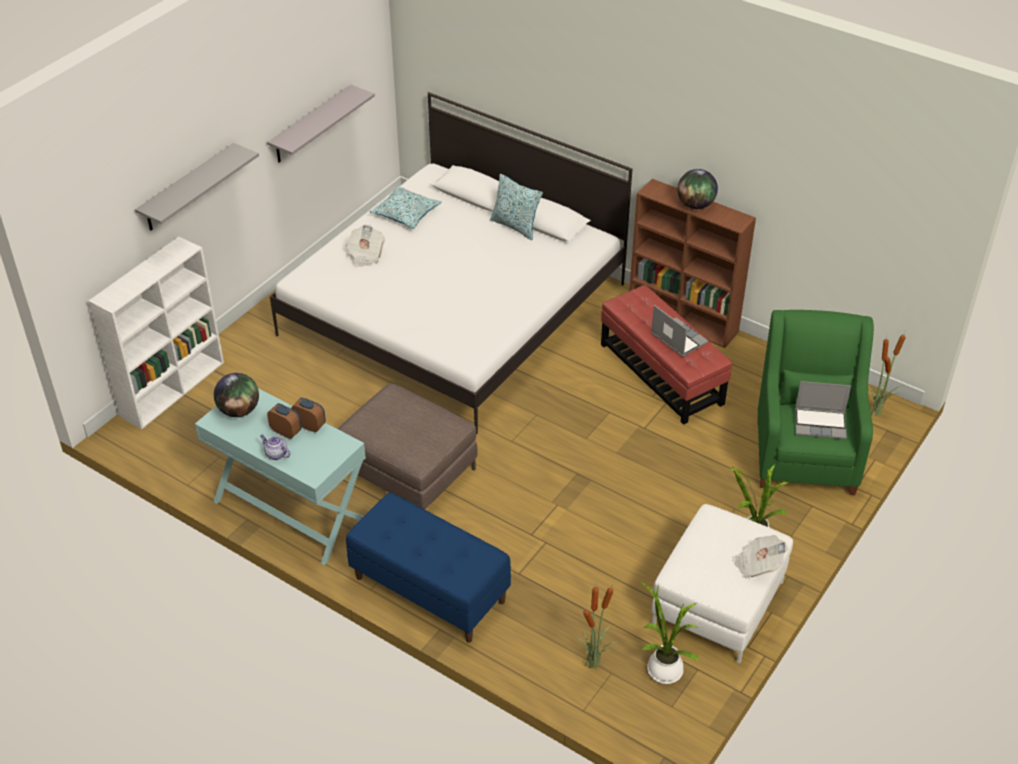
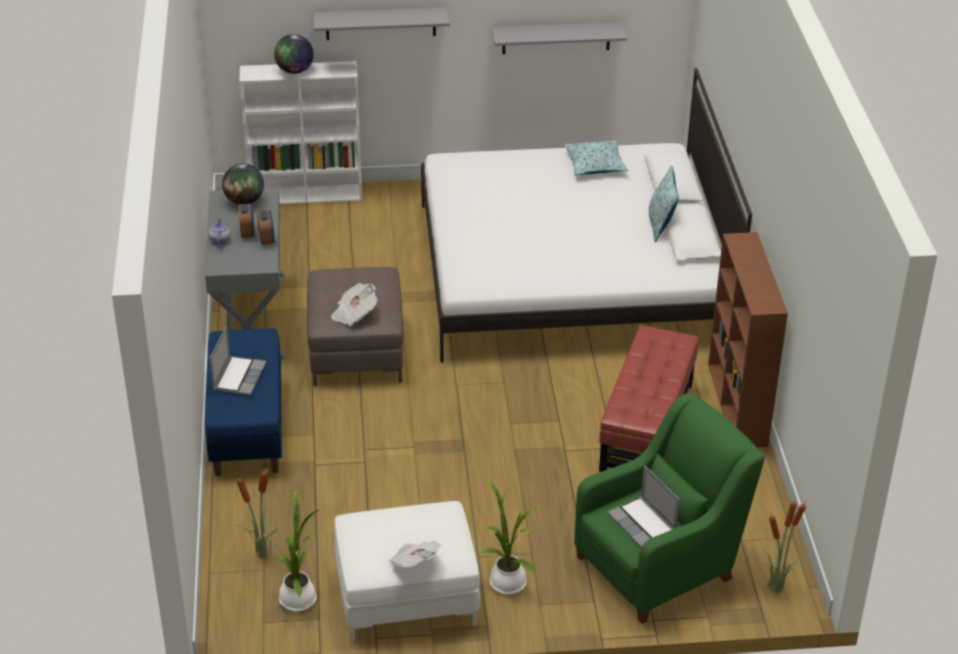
camera: 50 degrees right, 5 degrees down
turquoise console table [195,388,366,565] -> grey console table [205,187,286,359]
newspaper [346,225,385,267] -> newspaper moved to [331,283,377,326]
laptop [651,305,708,357] -> laptop moved to [209,326,266,395]
globe [678,169,718,209] -> globe moved to [274,34,314,74]

